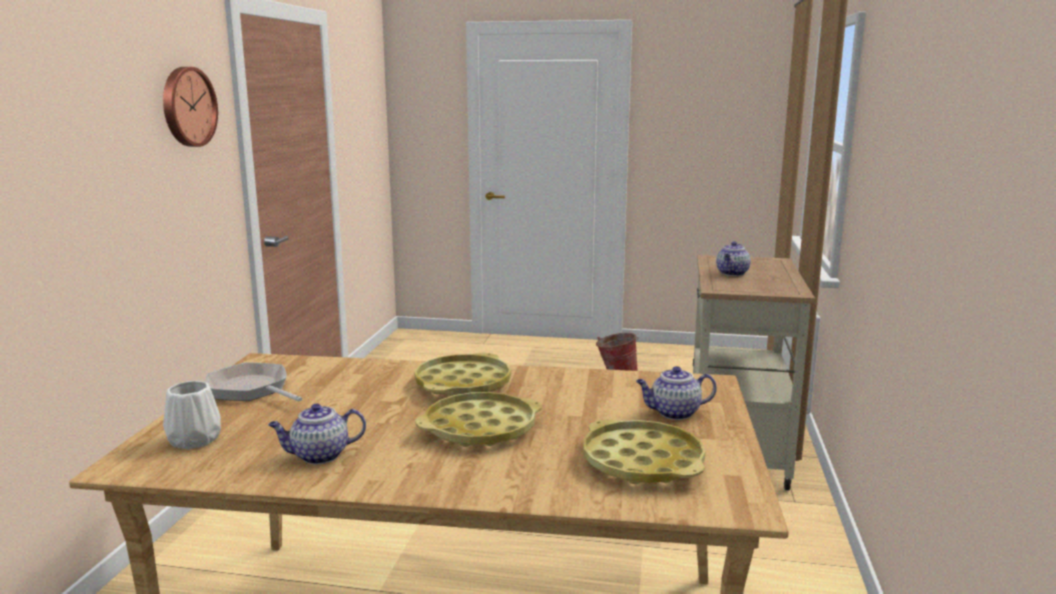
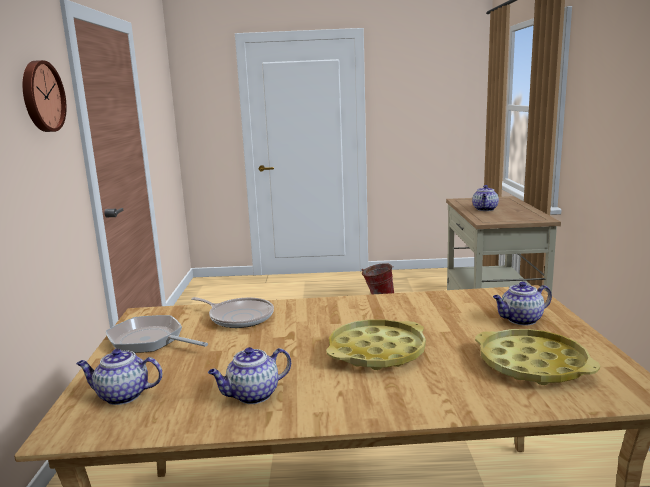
camera: 10 degrees left, 0 degrees up
white vase [163,381,221,449] -> teapot [76,349,162,405]
yellow tray [414,353,511,396] -> none
none -> frying pan [191,297,274,328]

